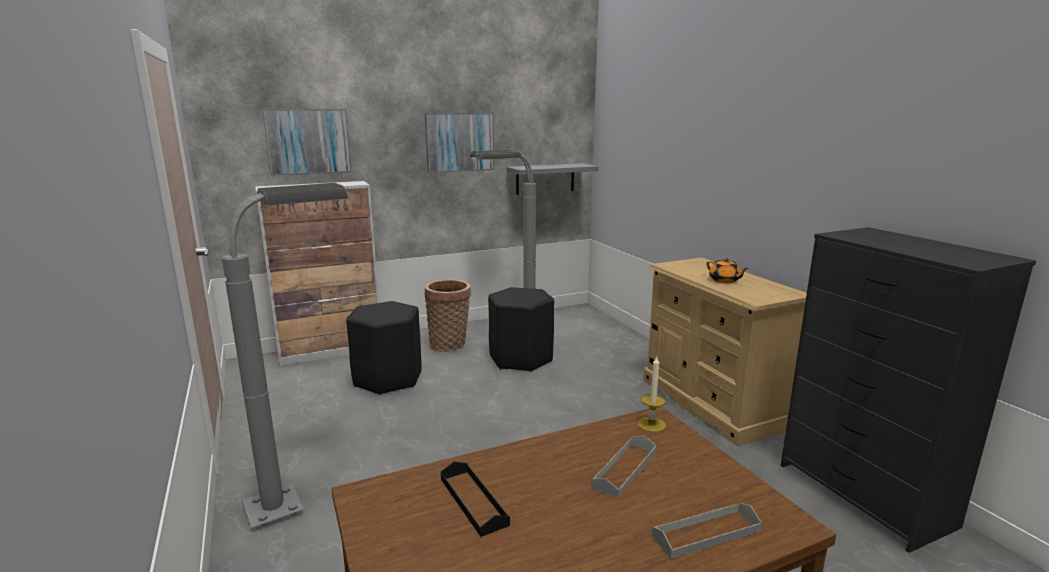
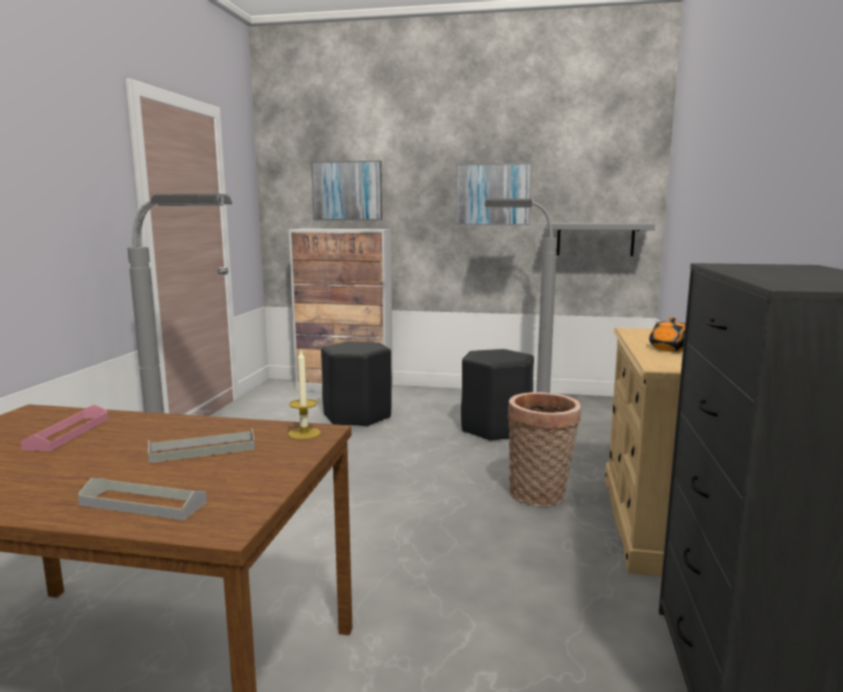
camera: 35 degrees right, 5 degrees down
basket [425,279,471,352] -> basket moved to [508,392,581,506]
black tray [441,462,510,537] -> pink tray [21,404,109,451]

